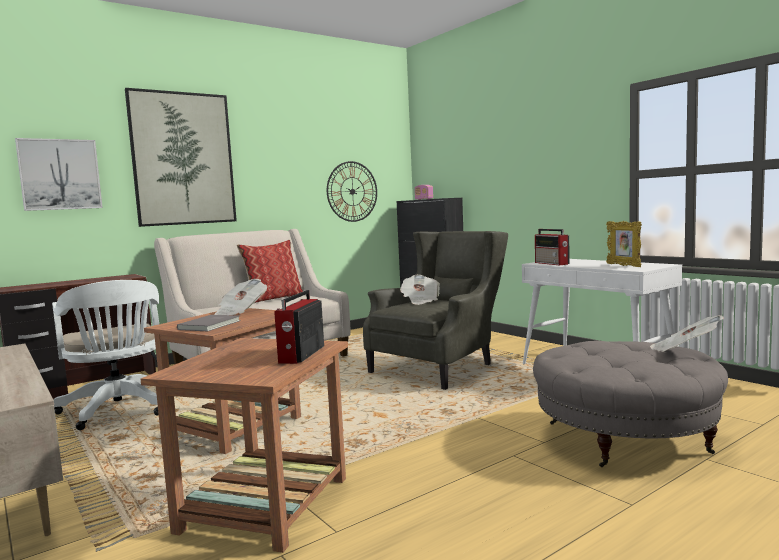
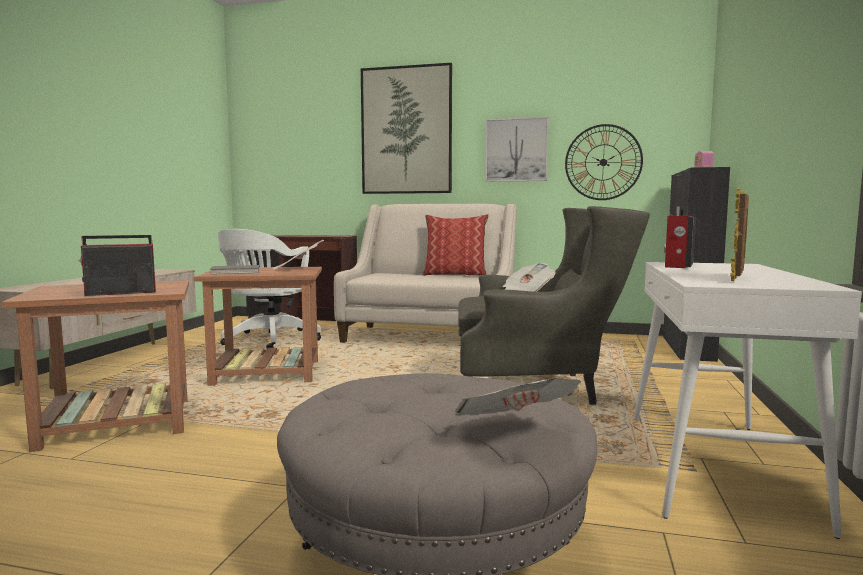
camera: 50 degrees right, 0 degrees up
picture [15,138,103,211] -> picture moved to [485,117,549,182]

